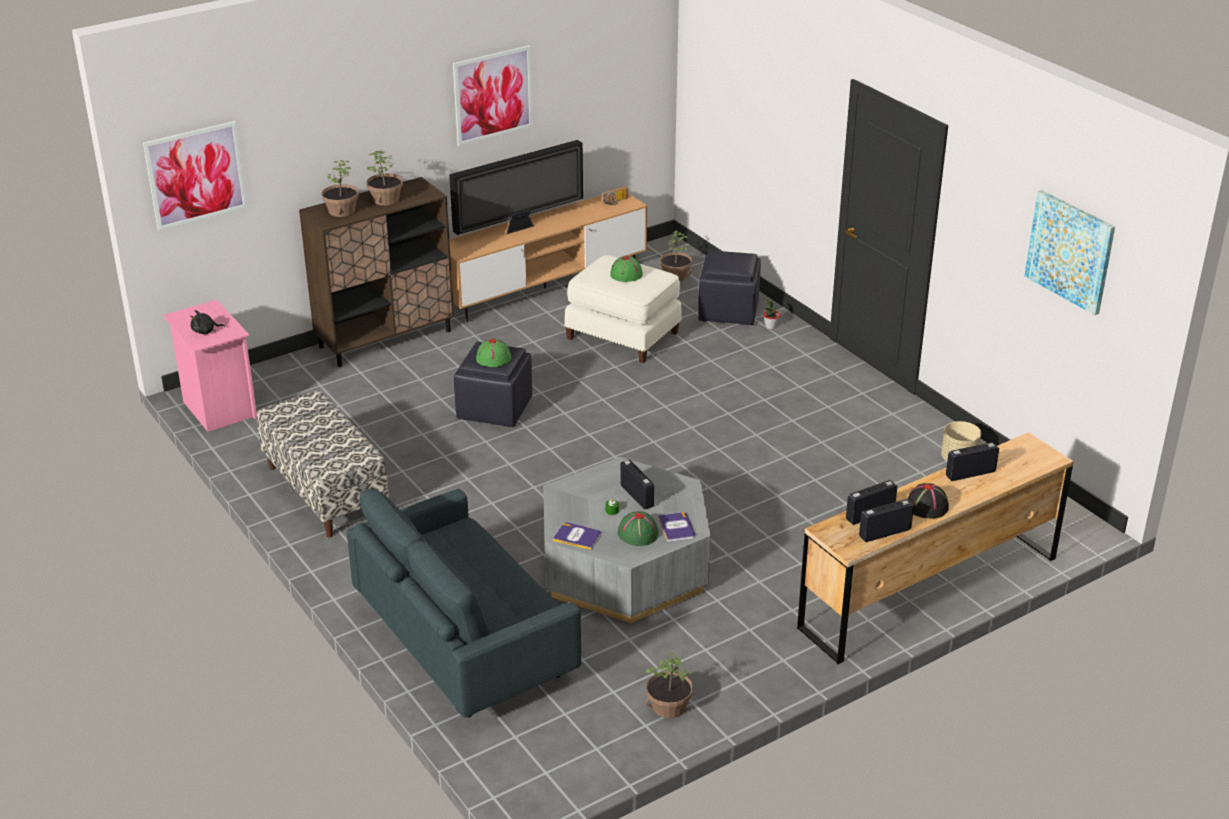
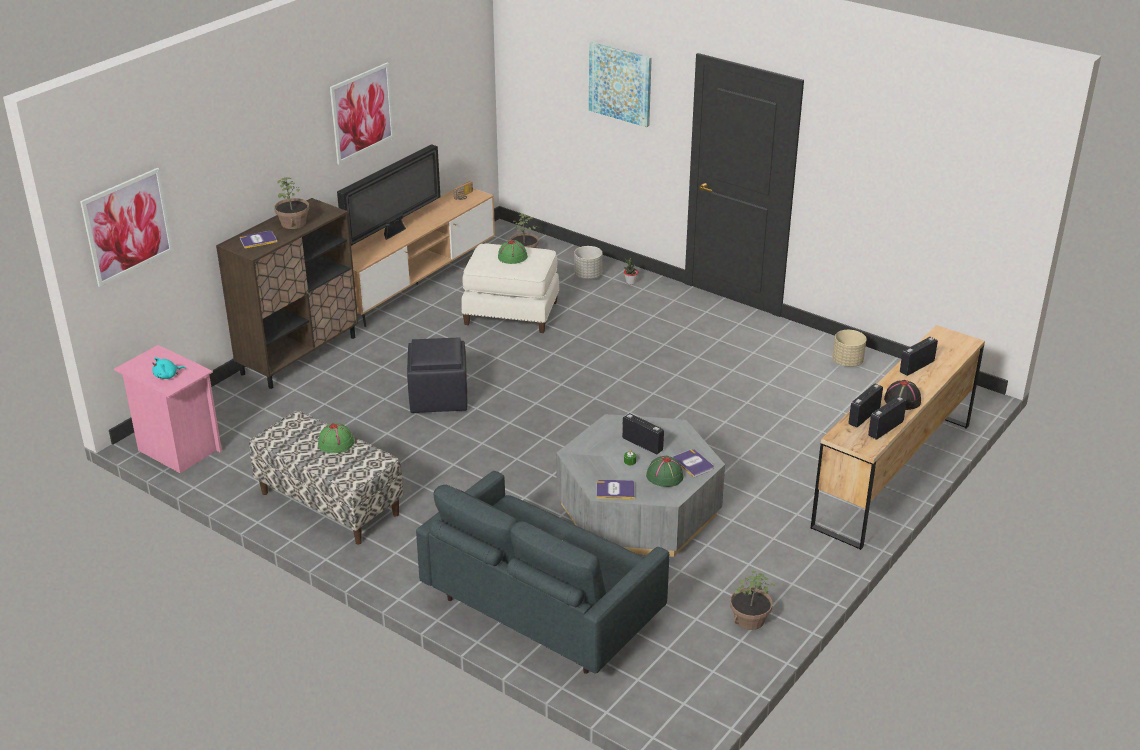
camera: 20 degrees left, 0 degrees up
black plush toy [190,310,225,334] -> turquoise plush toy [152,357,186,379]
potted plant [322,160,359,217] -> book [240,231,277,248]
green hat [476,339,511,367] -> green hat moved to [318,423,354,453]
black ottoman [698,251,761,325] -> grey planter [574,246,602,279]
picture [1024,190,1115,315] -> picture moved to [589,42,652,127]

